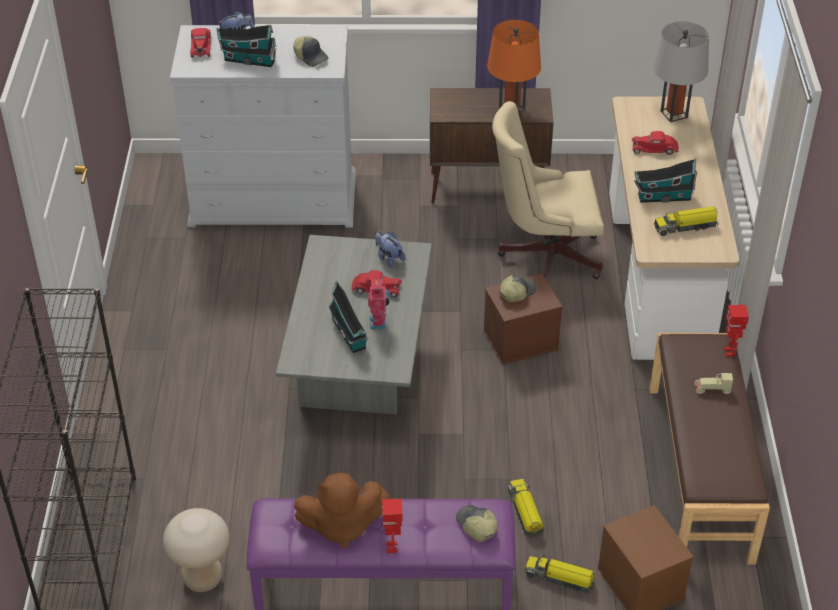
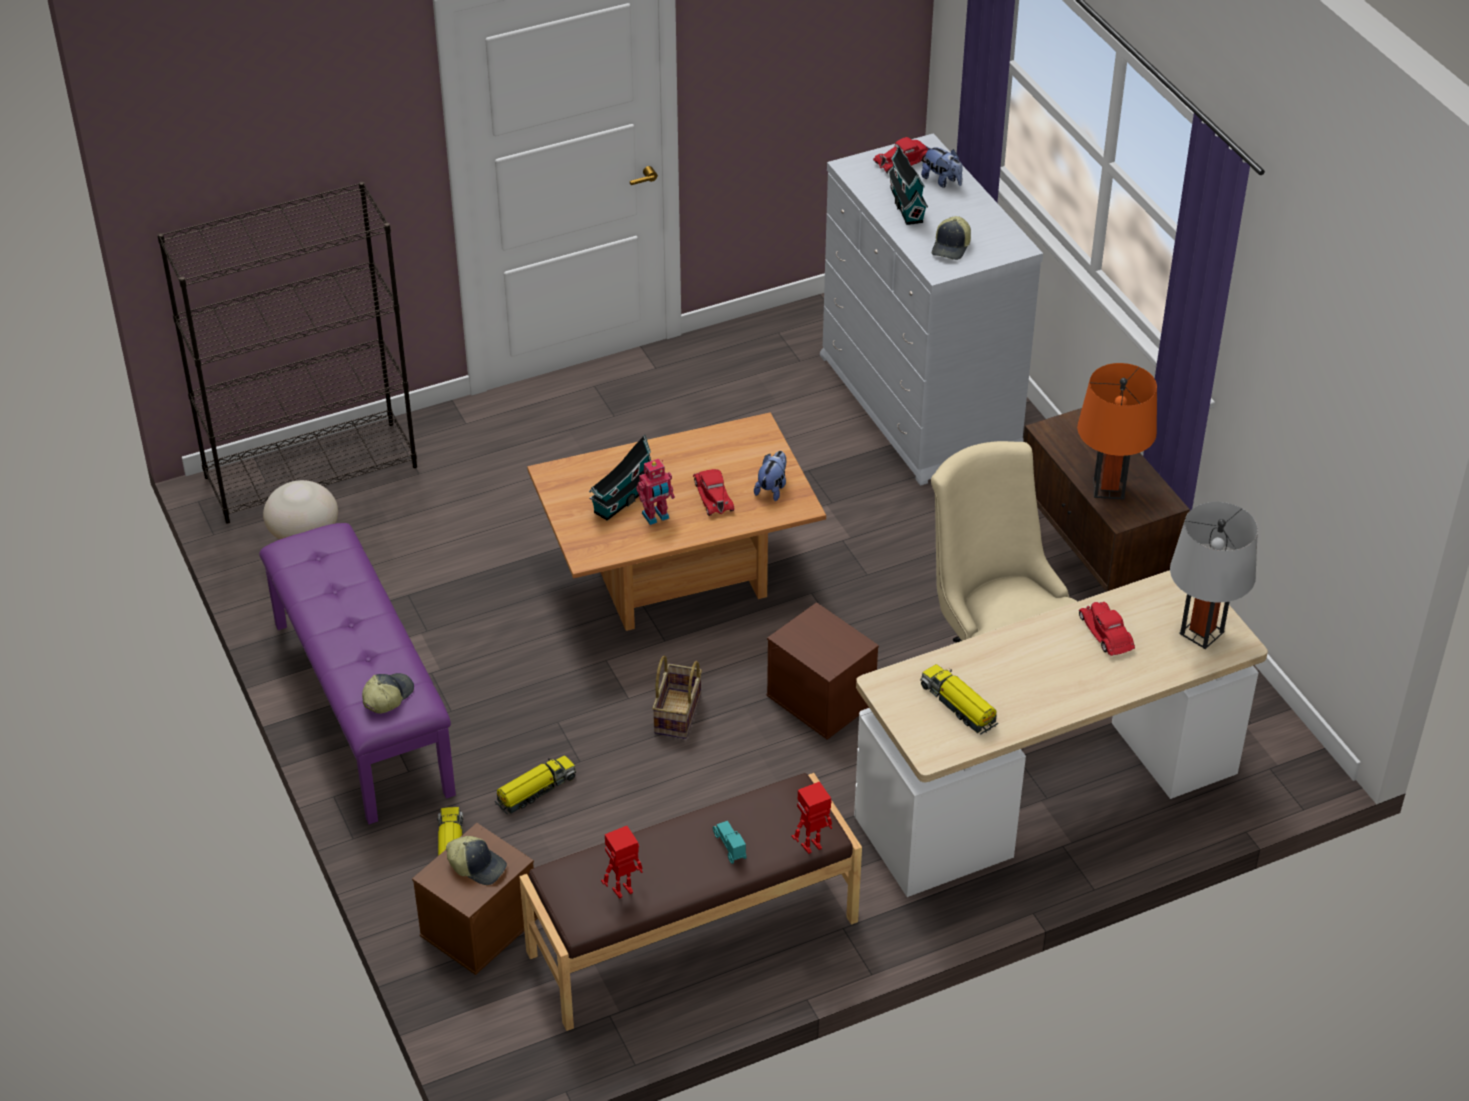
camera: 65 degrees right, 0 degrees up
grey coffee table [276,235,432,414] -> brown coffee table [527,412,826,631]
brown plush toy [294,473,390,548] -> none
toy robot [382,499,403,553] -> toy robot moved to [601,826,642,899]
cap [500,275,537,302] -> cap moved to [446,836,507,885]
toy house [634,159,697,203] -> none
beige toy car [695,373,733,394] -> turquoise toy car [713,821,747,864]
none -> basket [652,656,702,739]

